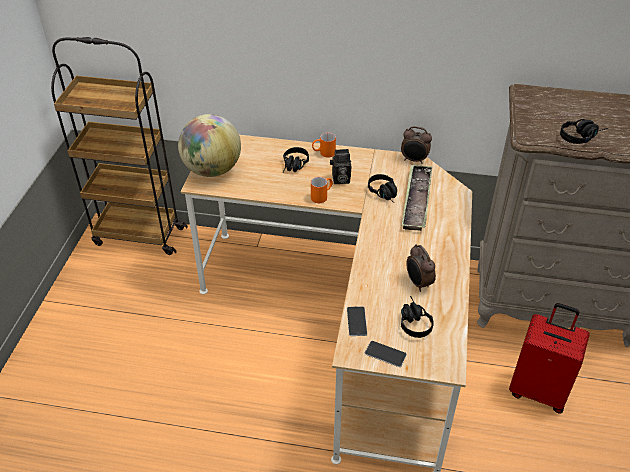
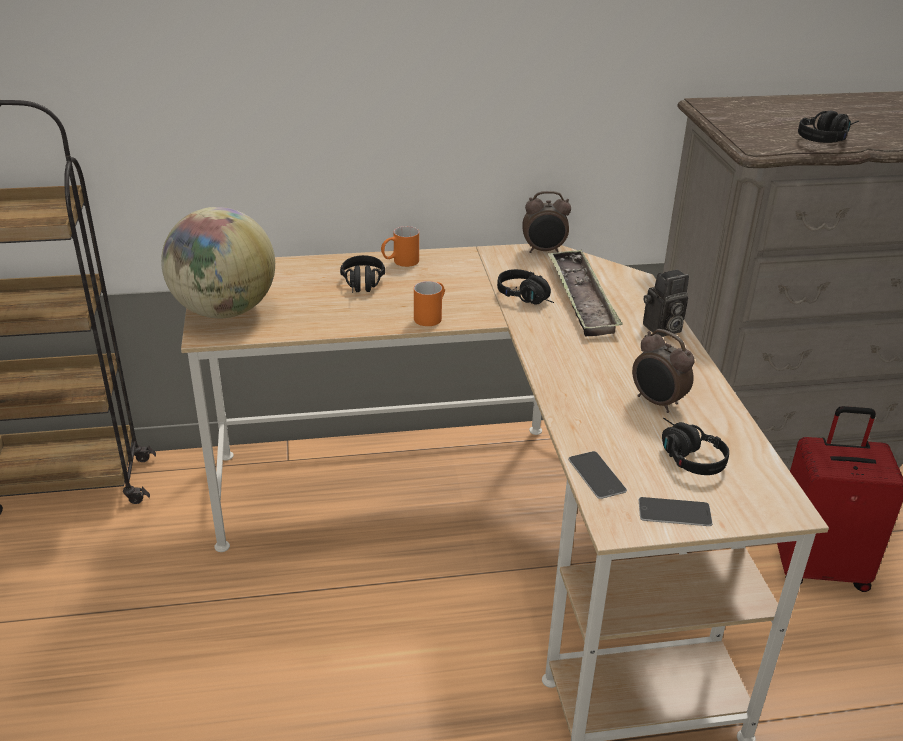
camera: 20 degrees left, 10 degrees down
camera [330,149,351,184] -> camera moved to [643,269,689,337]

